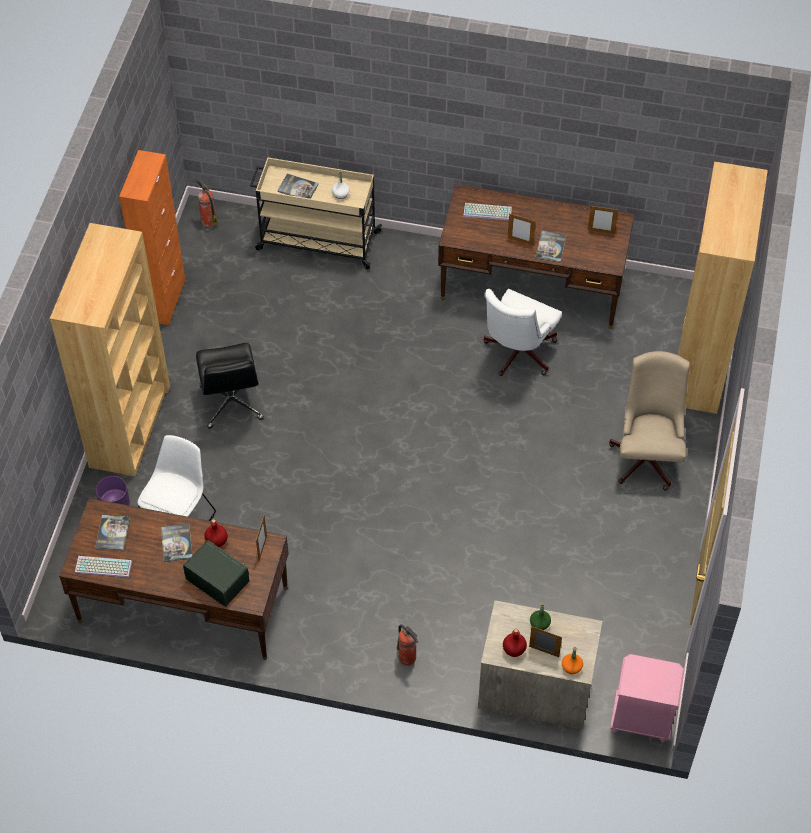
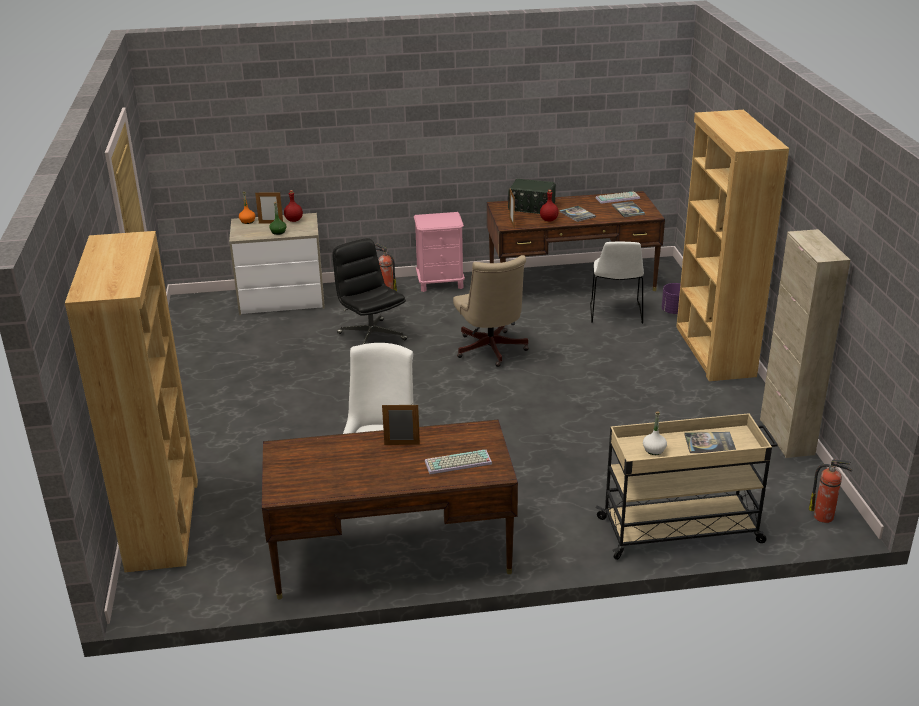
camera: 160 degrees right, 25 degrees down
orange cabinet [119,150,185,325] -> beige cabinet [760,229,850,458]
black office chair [196,343,264,429] -> black office chair moved to [332,238,407,344]
book [535,231,567,263] -> none
picture frame [588,205,618,234] -> none
beige office chair [609,351,690,491] -> beige office chair moved to [453,255,529,367]
pink nightstand [610,654,684,742] -> pink nightstand moved to [414,212,465,292]

